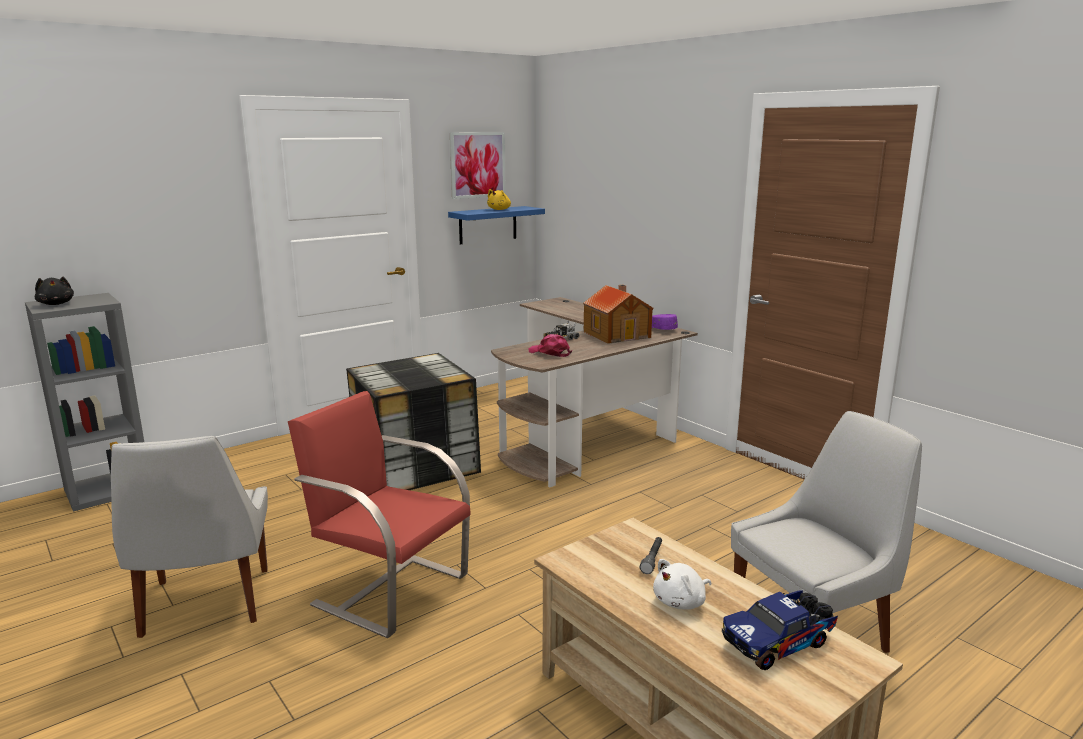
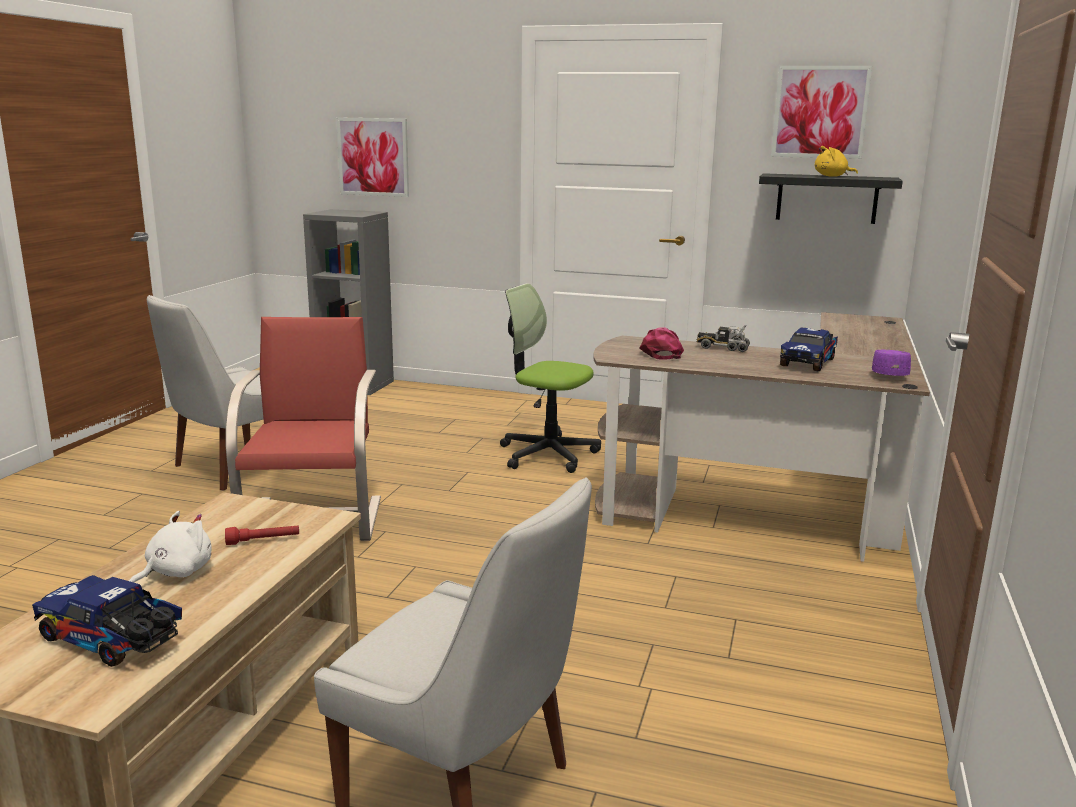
camera: 55 degrees right, 0 degrees up
black plush toy [35,277,74,305] -> none
storage box [346,353,481,490] -> office chair [500,283,601,473]
blue shelf [448,206,545,244] -> black shelf [759,173,903,224]
toy house [583,285,654,344] -> toy truck [780,328,838,371]
grey flashlight [640,537,662,574] -> red flashlight [225,526,299,545]
white plush toy [653,559,712,610] -> white plush toy turned 105 degrees clockwise [129,511,212,582]
none -> picture [336,117,409,197]

